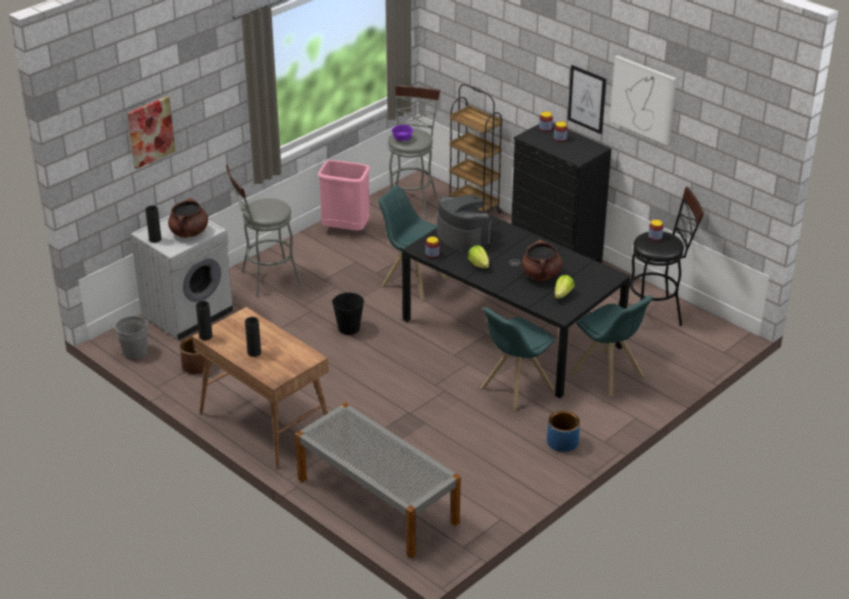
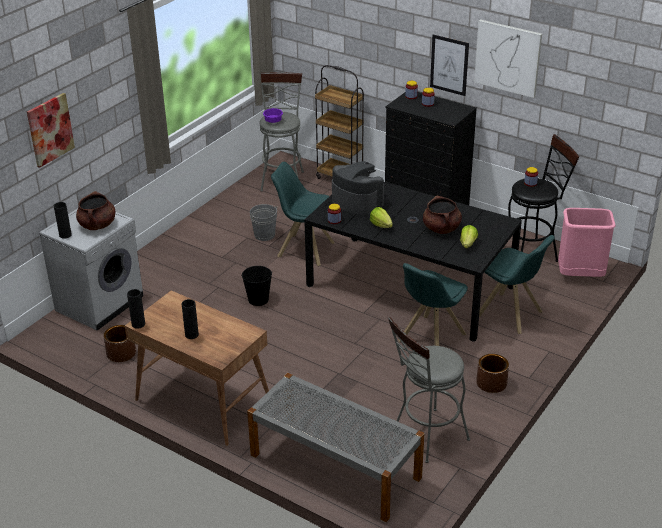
camera: 10 degrees left, 0 degrees up
grey bucket [113,316,150,359] -> grey bucket moved to [250,204,277,241]
grey stool [225,164,302,297] -> grey stool moved to [388,317,470,463]
pink trash can [318,160,370,231] -> pink trash can moved to [558,208,616,277]
blue planter [547,411,580,452] -> brown planter [476,354,509,393]

